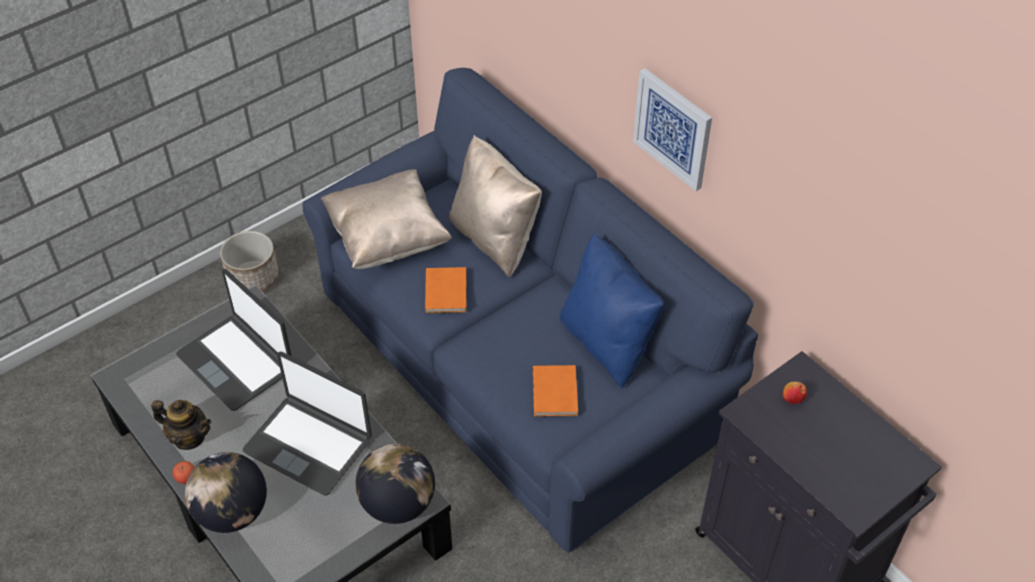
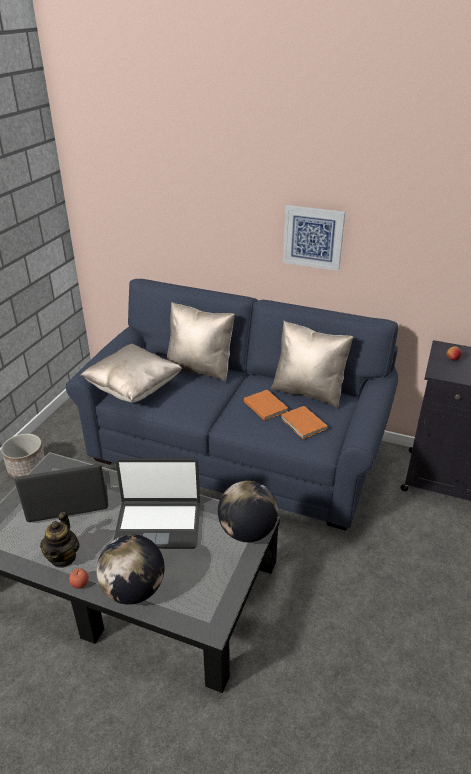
camera: 30 degrees left, 15 degrees down
teapot [151,400,211,450] -> teapot turned 105 degrees clockwise [40,512,79,568]
laptop [176,269,292,411] -> laptop turned 150 degrees clockwise [15,464,108,522]
orange book [425,267,467,313] -> orange book moved to [244,390,288,421]
blue pillow [560,233,664,388] -> beige pillow [271,321,353,408]

